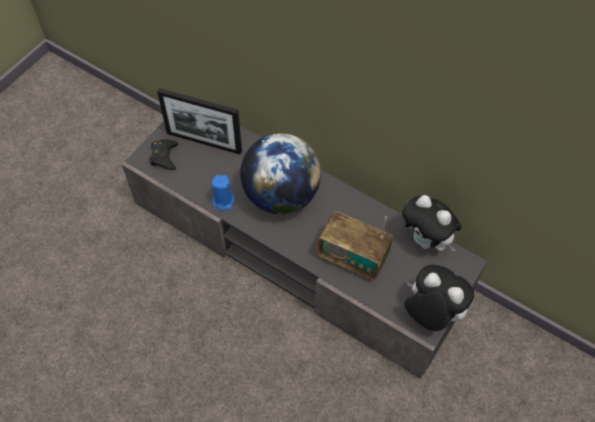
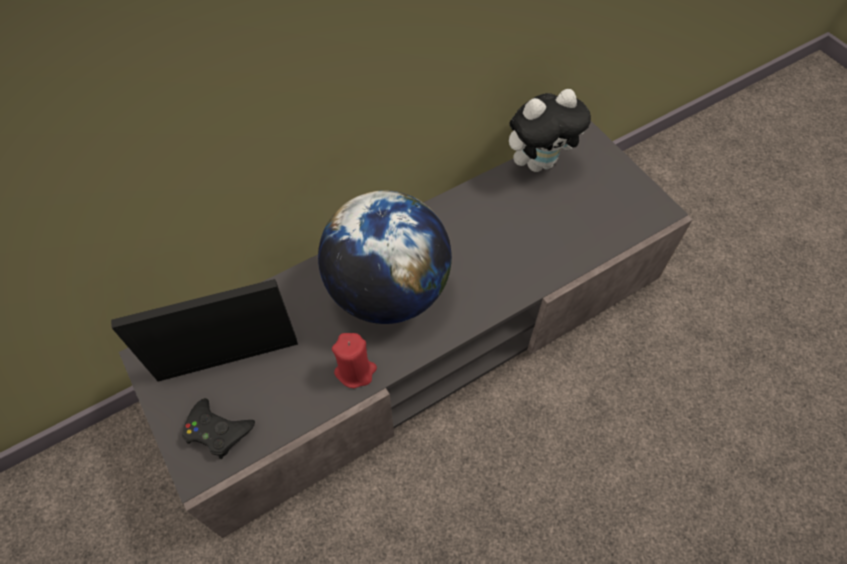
camera: 65 degrees left, 0 degrees up
picture frame [157,88,242,155] -> picture frame turned 150 degrees counterclockwise [111,279,298,381]
blue candle [212,175,235,211] -> red candle [332,333,377,388]
radio [317,211,393,280] -> none
plush toy [404,265,474,331] -> none

